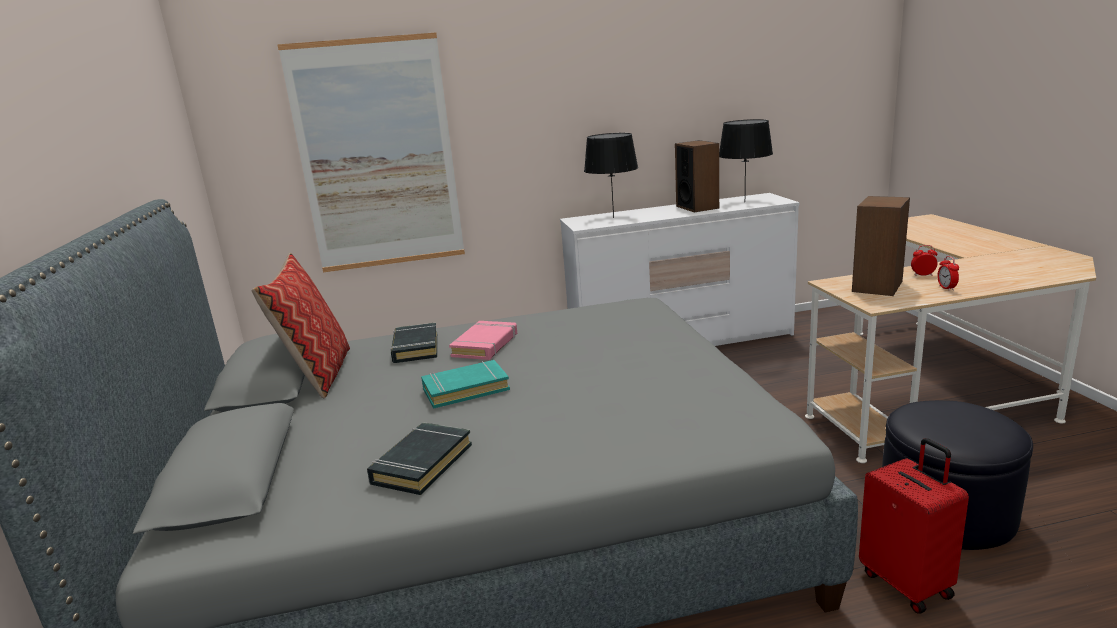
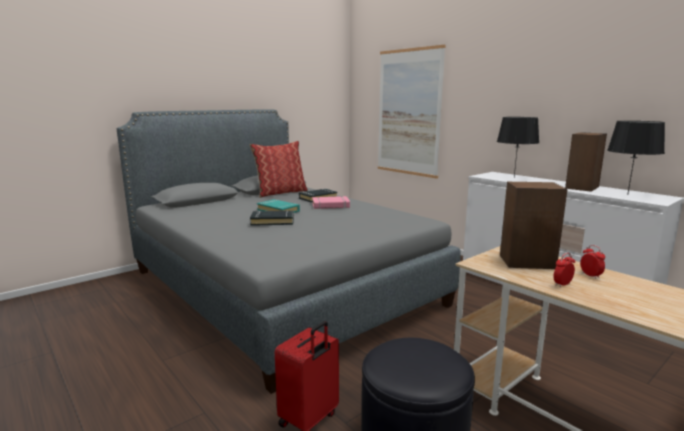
camera: 60 degrees right, 5 degrees down
black book [367,422,472,495] -> black book moved to [250,210,294,226]

